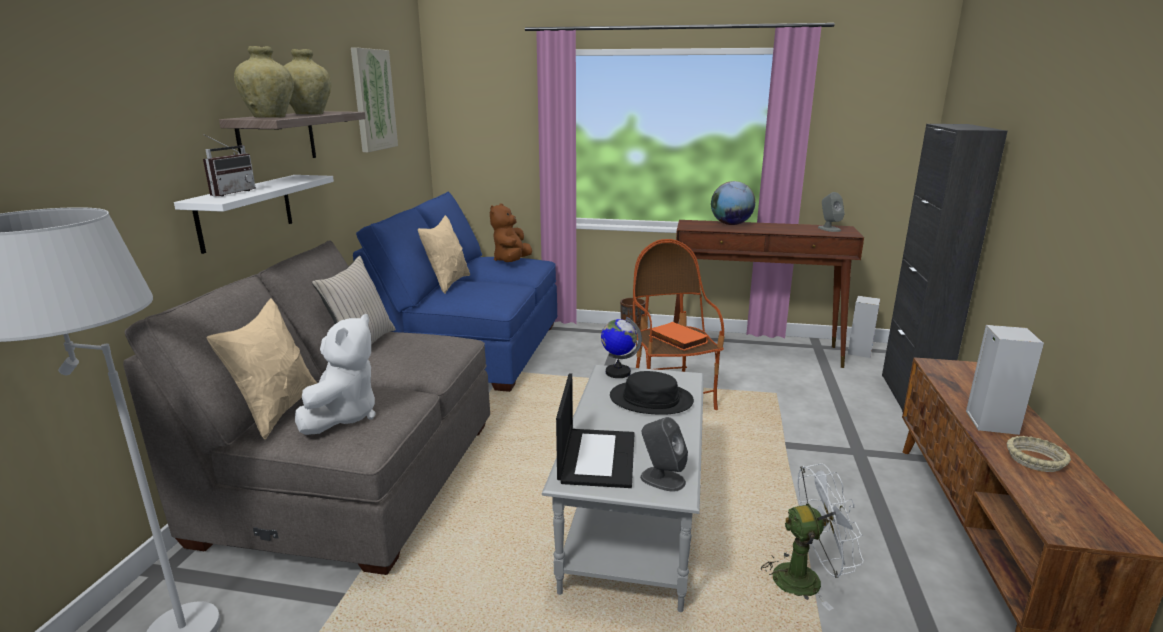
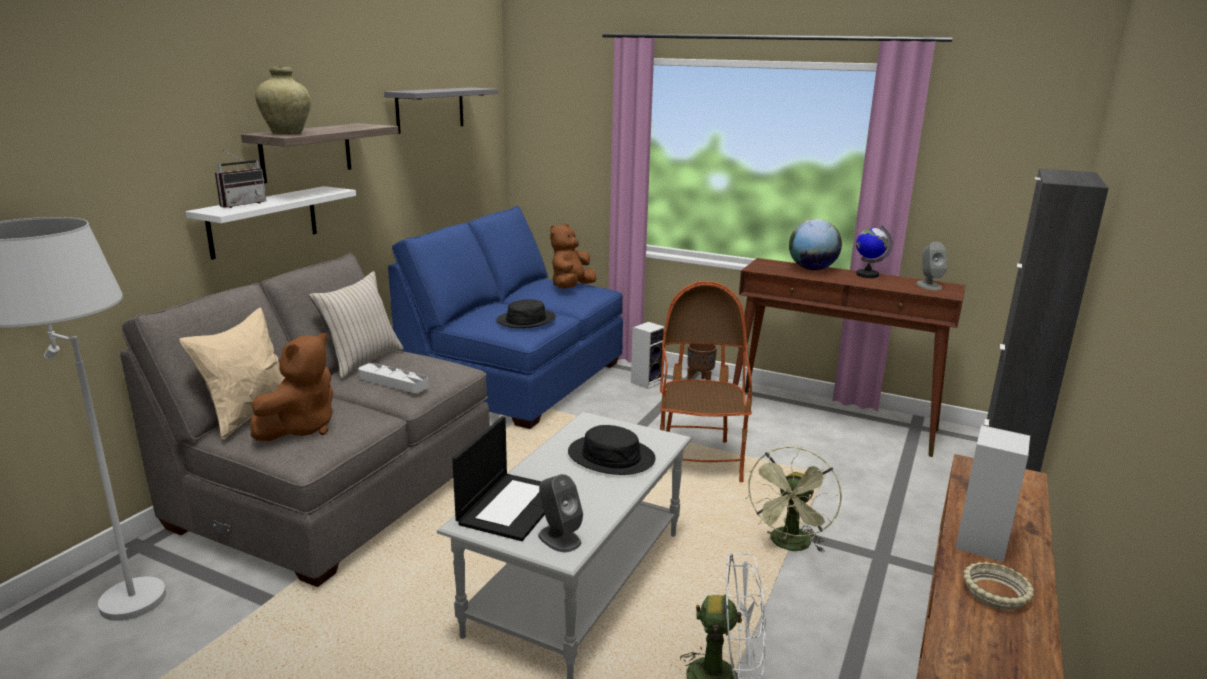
camera: 15 degrees right, 0 degrees up
beige vase [284,49,331,114] -> none
white plush toy [295,314,376,435] -> brown plush toy [250,333,333,441]
picture [351,47,398,152] -> grey shelf [384,88,498,134]
beige pillow [418,215,470,294] -> none
globe [601,317,642,378] -> globe moved to [856,225,893,278]
orange book [649,322,708,351] -> none
speaker [848,296,880,358] -> speaker moved to [631,322,665,389]
none -> grey tray [359,363,428,393]
none -> black hat [496,299,556,328]
none -> green fan [745,446,842,552]

